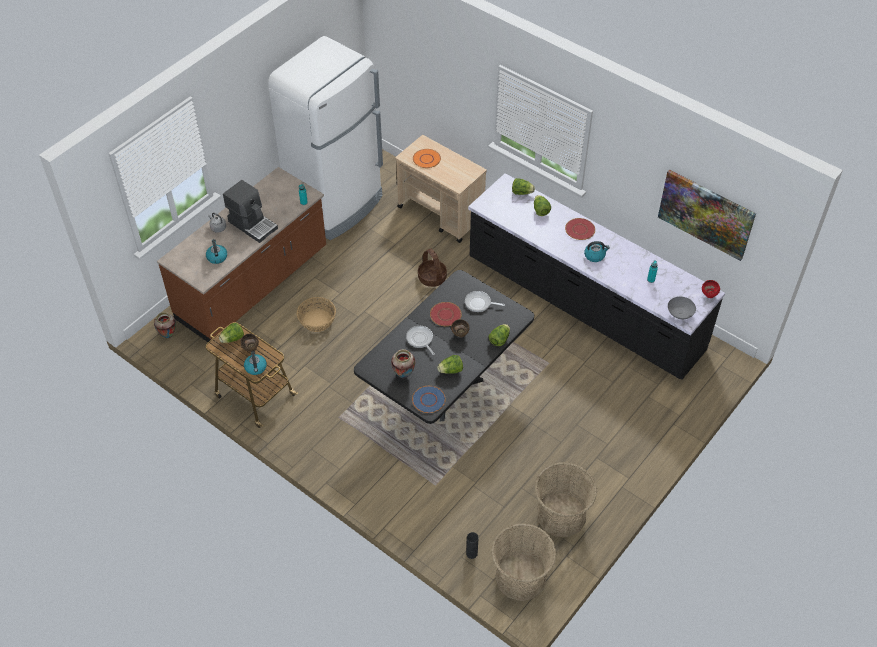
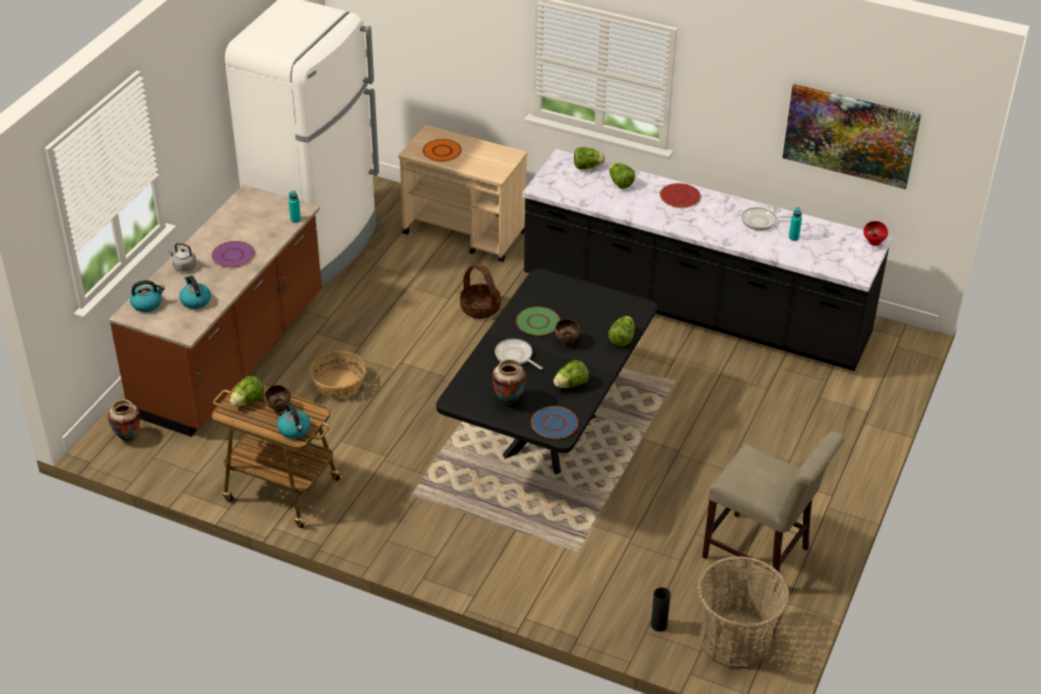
camera: 15 degrees left, 10 degrees down
coffee machine [223,180,278,243] -> purple plate [211,241,255,268]
red plate [430,302,462,326] -> green plate [516,307,560,336]
frying pan [465,291,505,312] -> frying pan moved to [742,207,792,231]
basket [534,462,597,537] -> beige chair [702,432,844,591]
kettle [584,241,610,262] -> kettle moved to [130,280,165,312]
grey bowl [668,297,696,319] -> none

